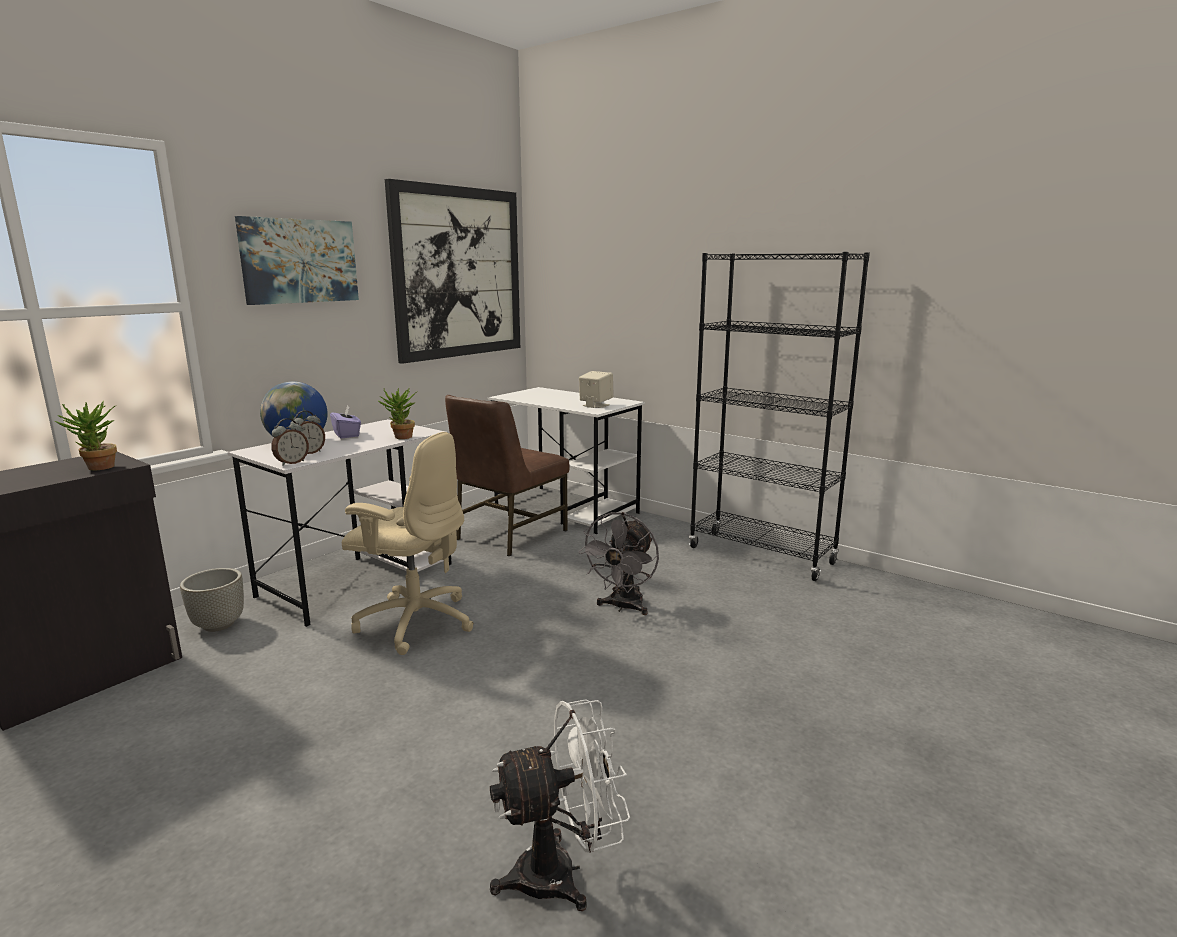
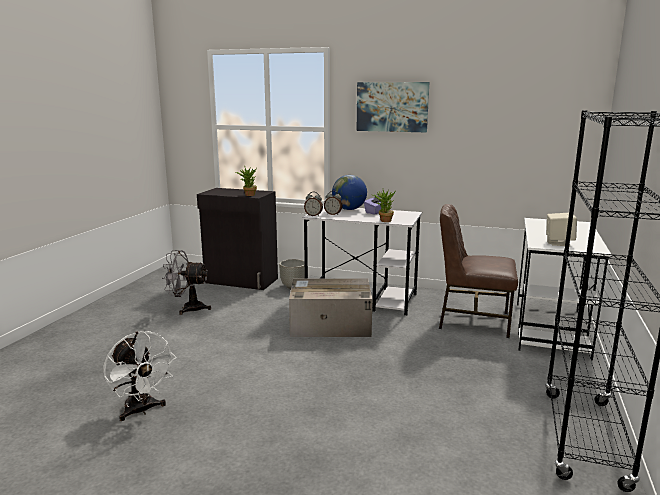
camera: 70 degrees right, 0 degrees up
beige office chair [342,432,474,655] -> cardboard box [289,278,372,337]
picture [385,179,520,364] -> none
grey fan [579,512,659,615] -> grey fan moved to [162,250,211,315]

